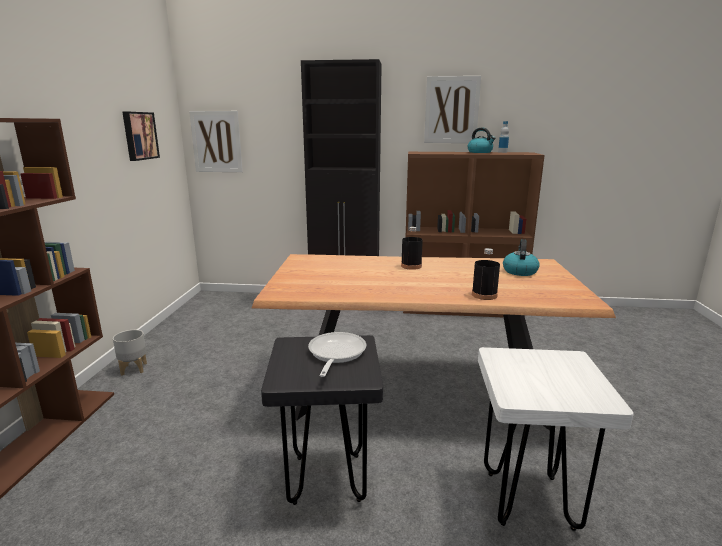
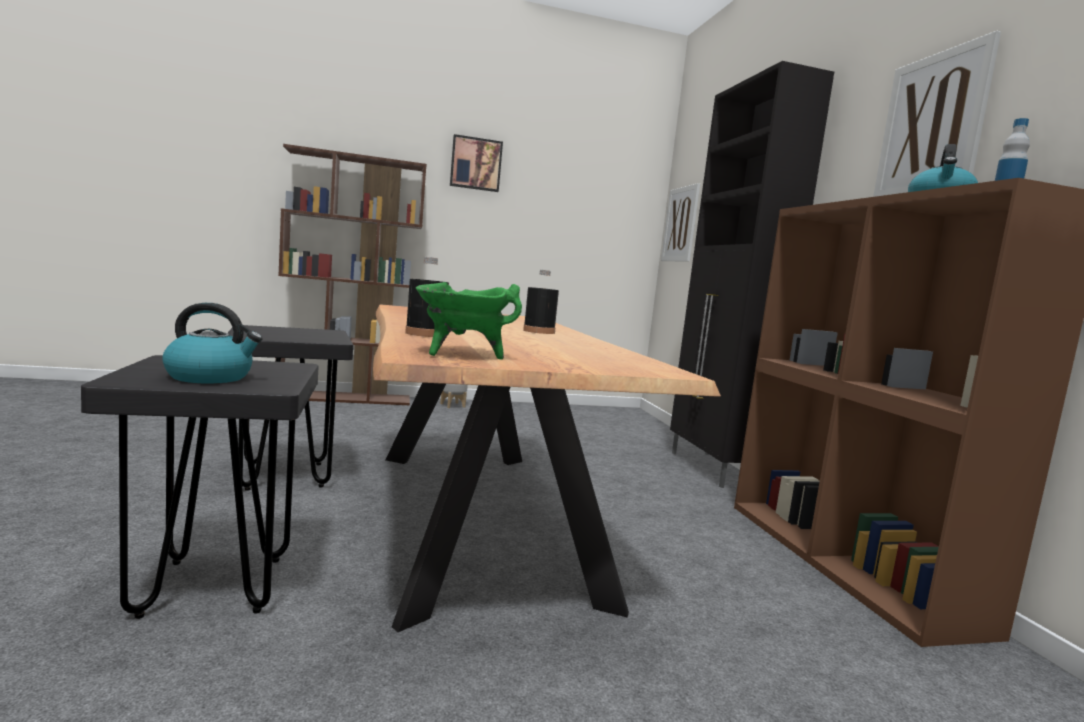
camera: 70 degrees right, 10 degrees down
picture [122,112,160,161] -> picture moved to [450,134,503,192]
frying pan [308,332,366,377] -> none
white stool [478,347,634,531] -> black stool [81,355,319,619]
kettle [503,239,540,276] -> kettle moved to [162,303,263,384]
none -> green cooking pot [416,282,522,360]

